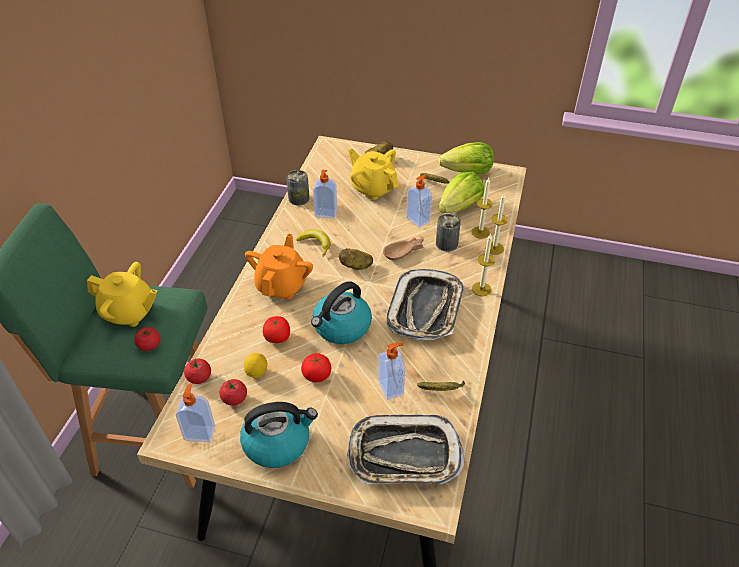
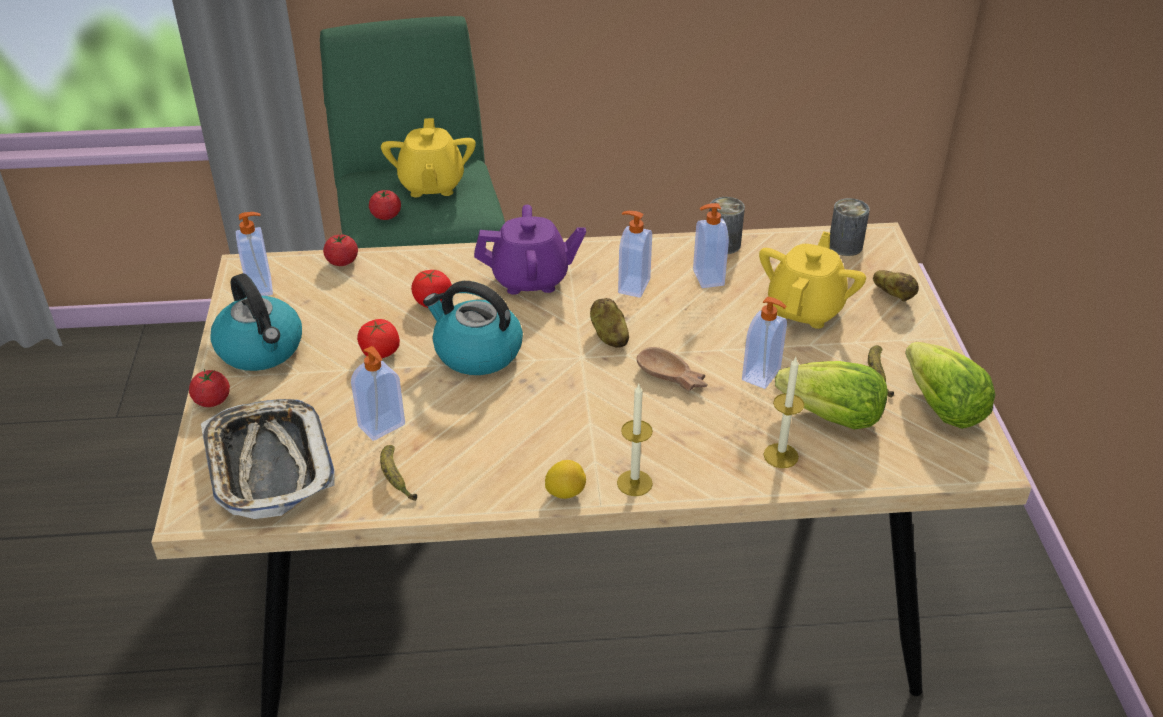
camera: 70 degrees right, 5 degrees down
tomato [219,379,247,406] -> tomato moved to [189,369,230,407]
lemon [244,353,268,378] -> lemon moved to [545,460,586,499]
orange teapot [245,234,313,299] -> purple teapot [474,205,586,295]
banana [296,230,331,257] -> soap dispenser [618,211,652,298]
tray [387,269,464,340] -> none
can [436,214,461,252] -> can moved to [830,198,870,256]
candle [485,194,508,255] -> none

